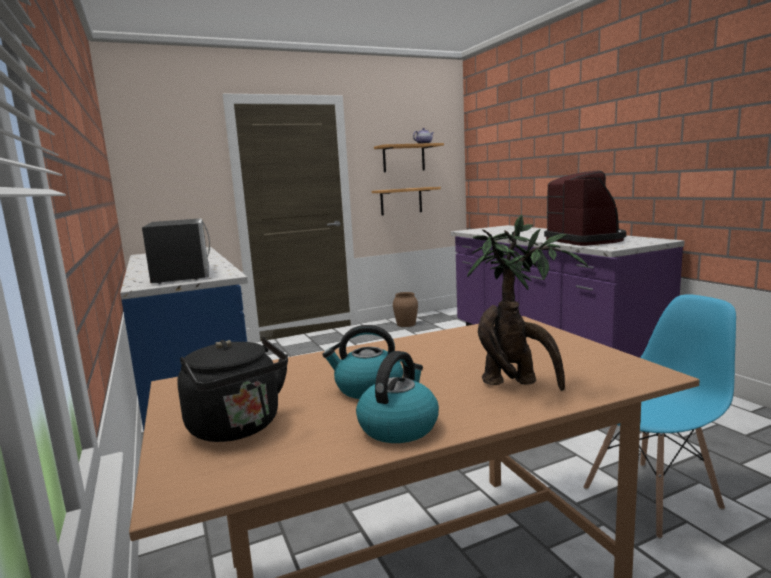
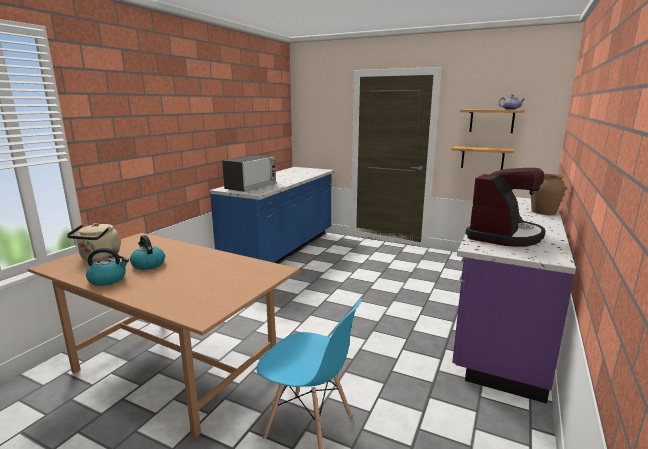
camera: 50 degrees right, 5 degrees up
black kettle [177,337,288,442] -> beige kettle [67,223,121,261]
brown vase [393,292,418,327] -> brown vase moved to [531,174,565,215]
potted plant [467,214,588,391] -> none

